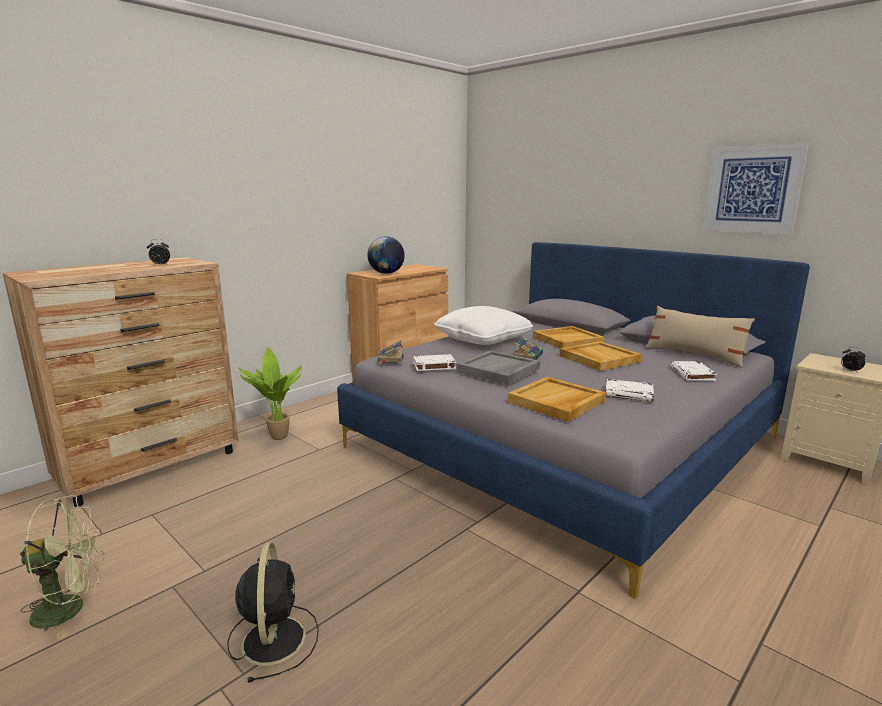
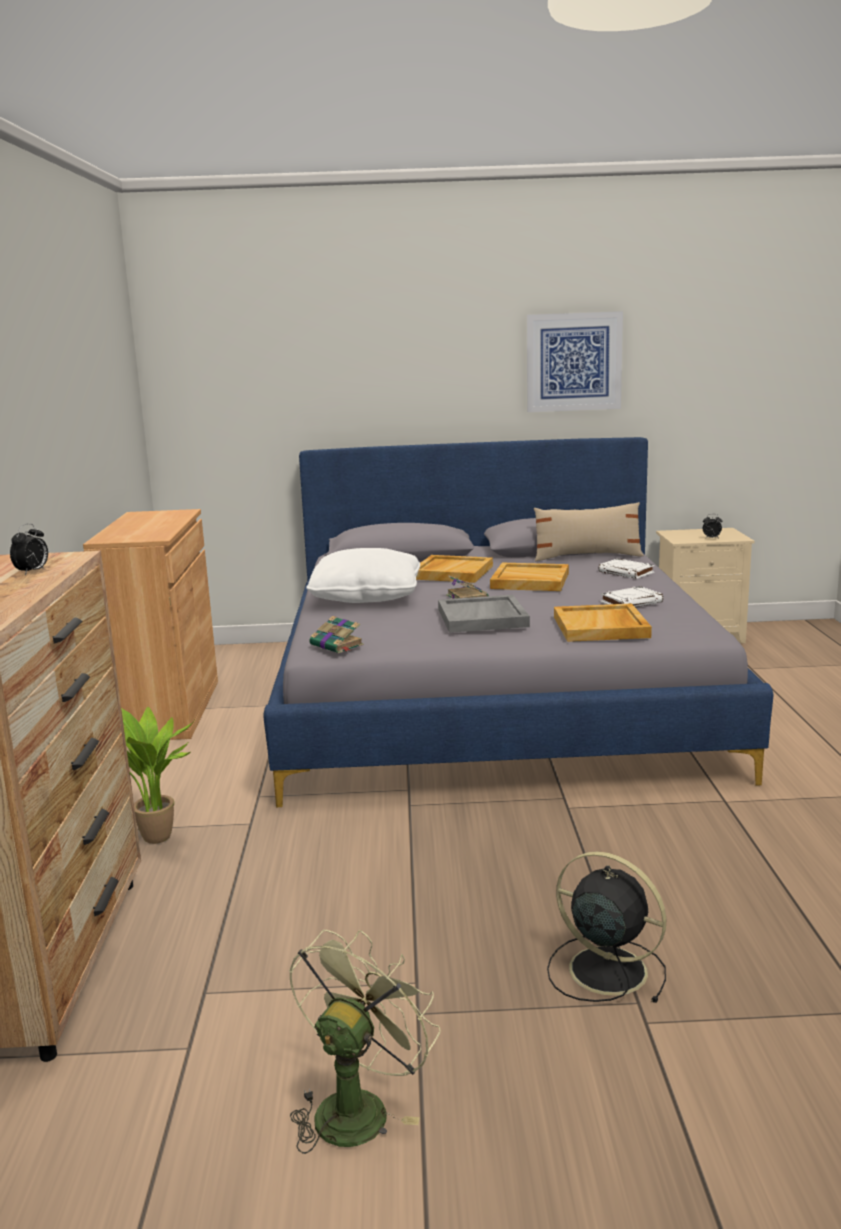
camera: 45 degrees left, 0 degrees up
globe [367,236,405,274] -> none
white book [413,354,456,371] -> none

